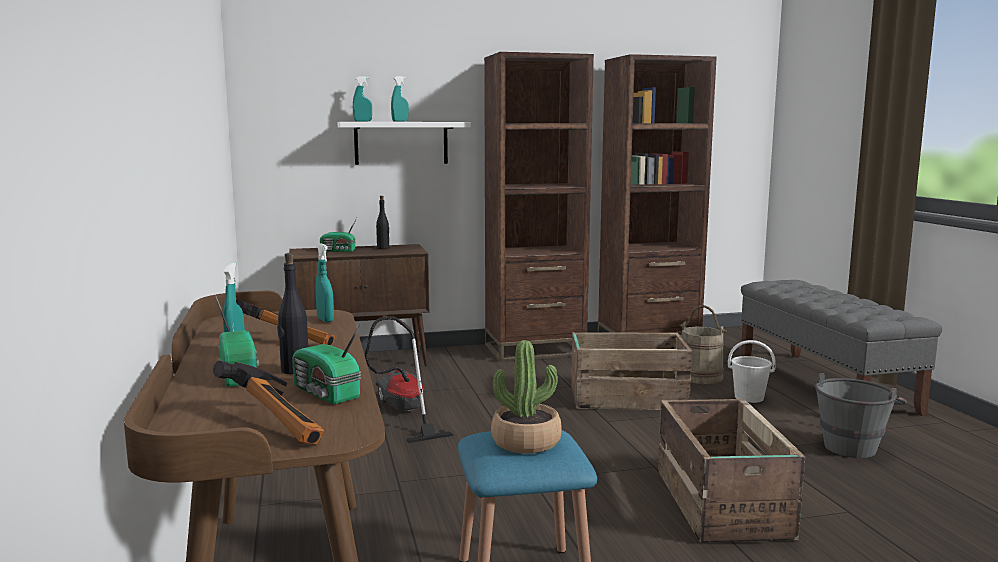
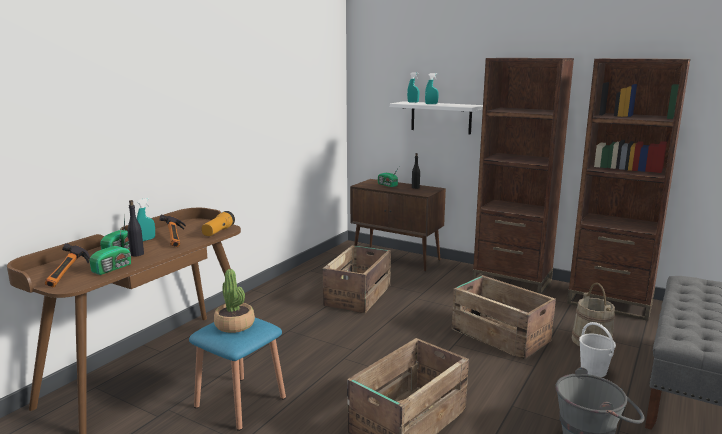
camera: 45 degrees right, 5 degrees up
radio [292,320,363,404] -> radio turned 150 degrees counterclockwise [89,231,131,275]
turquoise spray bottle [316,243,334,322] -> flashlight [202,211,235,236]
vacuum cleaner [364,316,454,443] -> crate [323,245,391,313]

